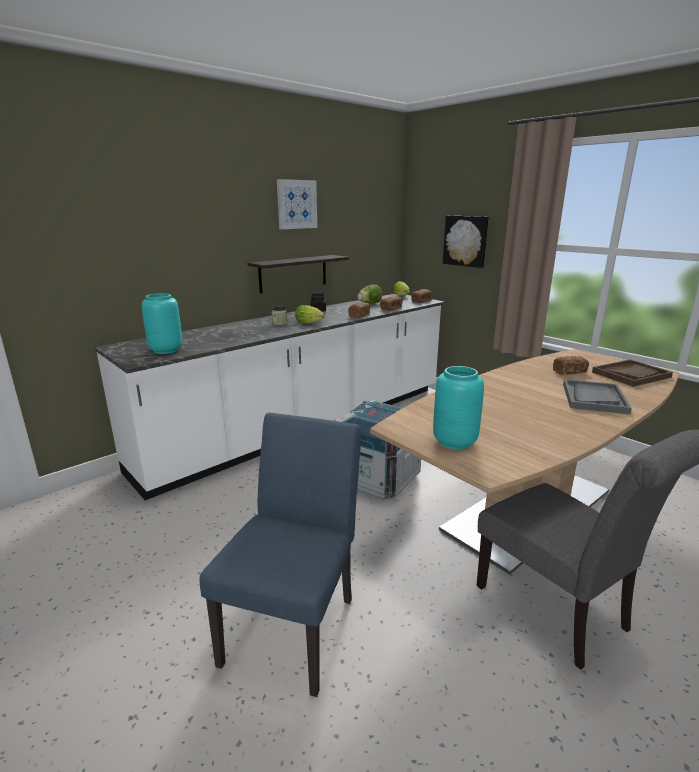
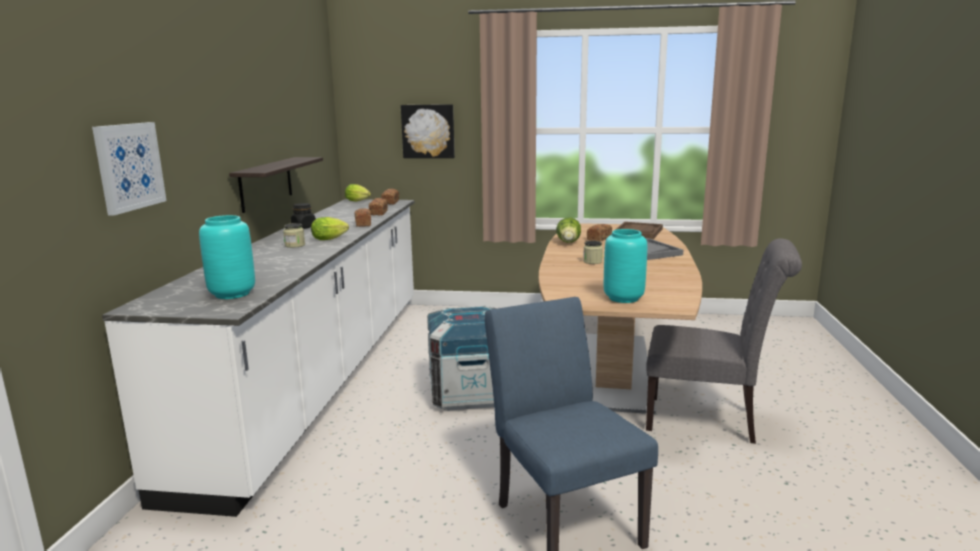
camera: 40 degrees left, 5 degrees down
picture [277,179,317,229] -> picture moved to [92,122,167,216]
lettuce [357,285,383,304] -> lettuce moved to [556,217,581,243]
none -> jar [583,241,603,264]

